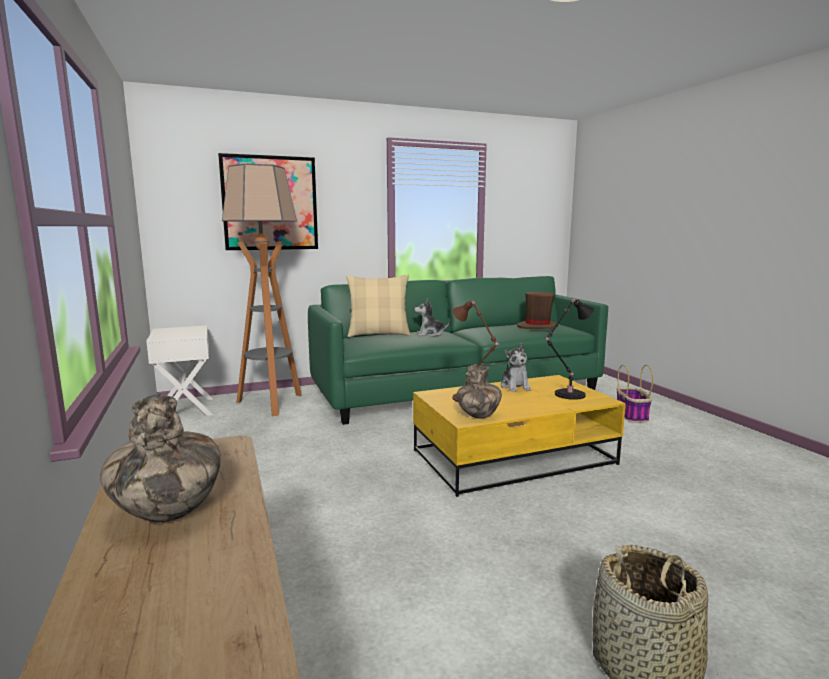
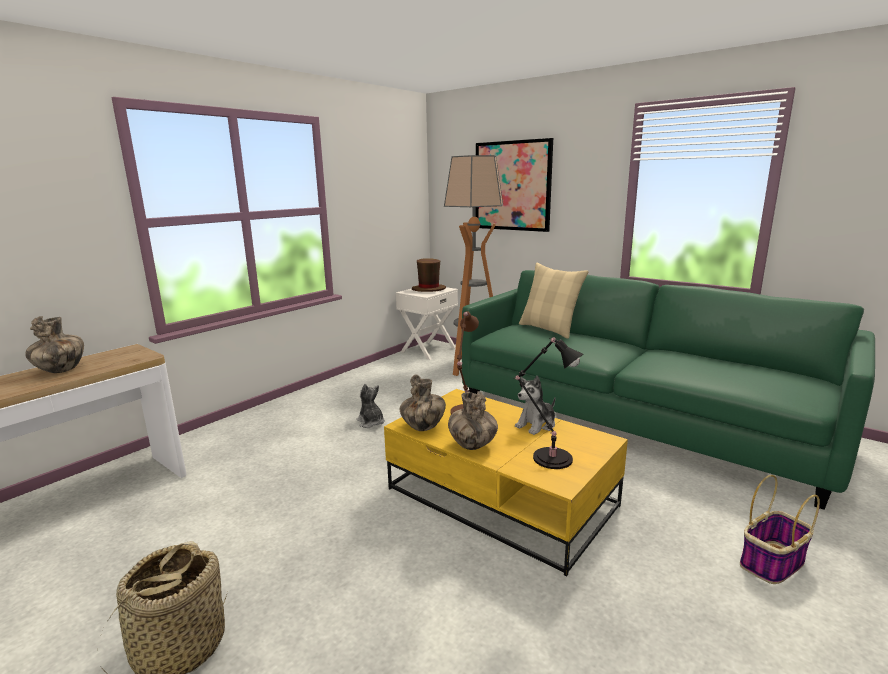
camera: 60 degrees right, 5 degrees up
plush toy [414,299,449,337] -> plush toy moved to [357,384,385,428]
brown hat [517,292,558,329] -> brown hat moved to [412,258,446,292]
none -> vase [448,391,498,450]

